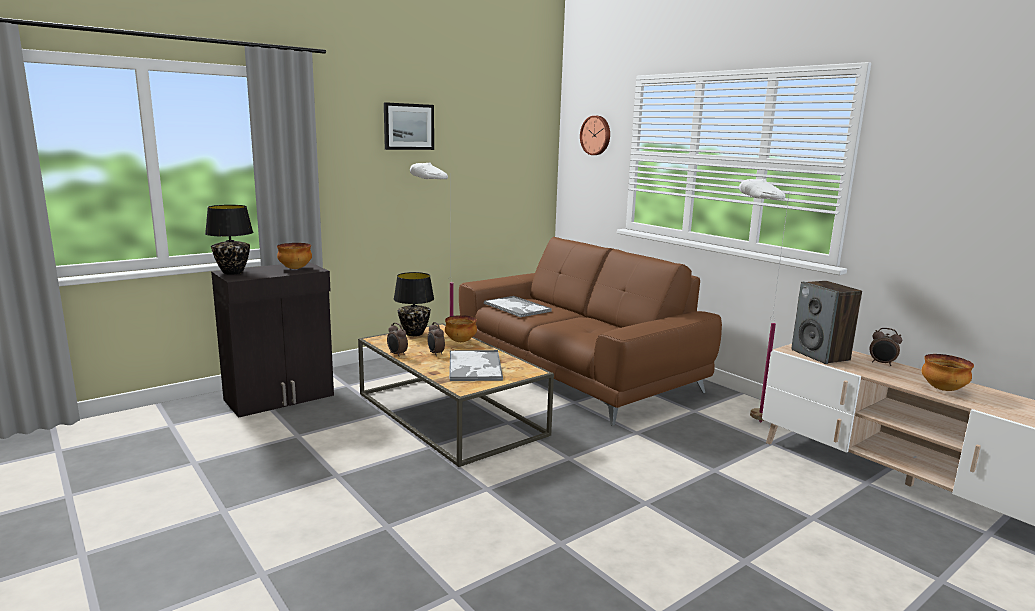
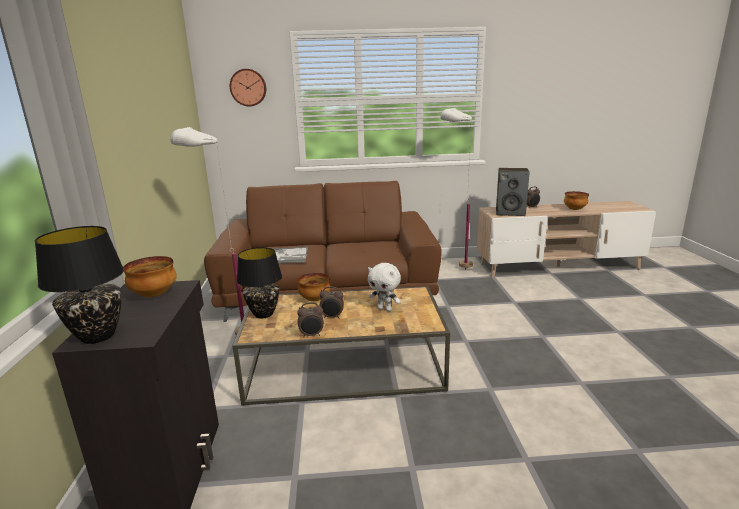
camera: 55 degrees left, 5 degrees up
picture [384,102,434,150] -> none
tray [449,350,503,381] -> white plush toy [368,263,401,311]

